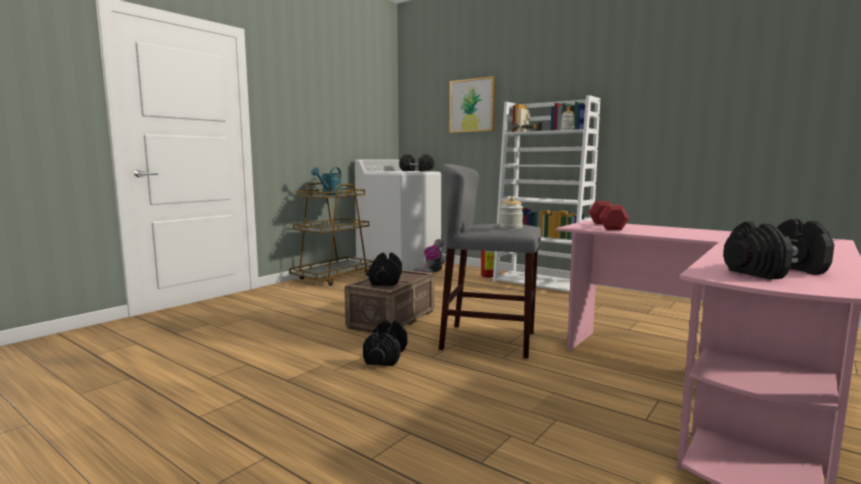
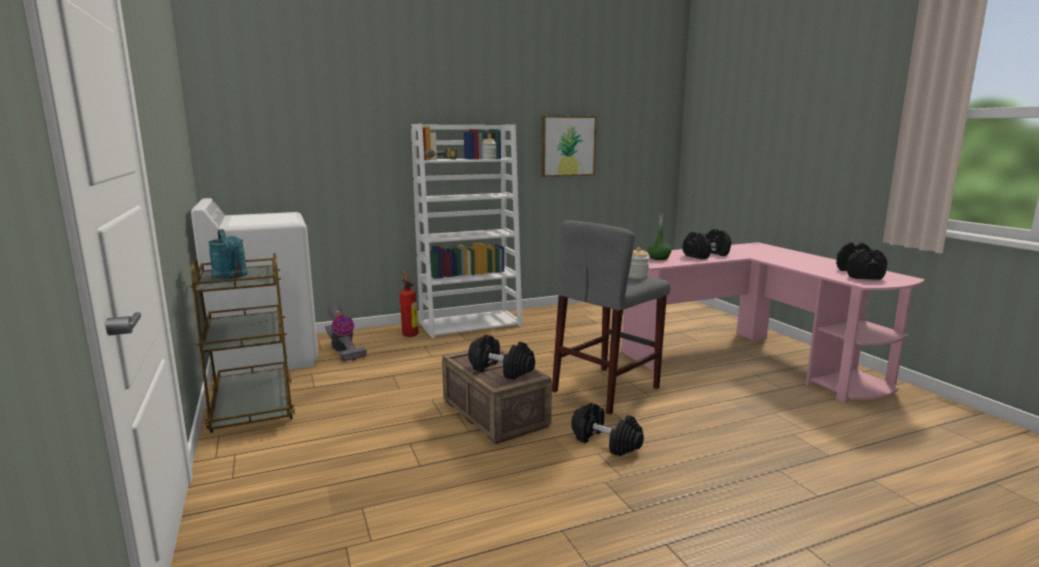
camera: 60 degrees left, 5 degrees up
black dumbbell [399,154,434,171] -> black dumbbell moved to [683,229,731,259]
picture [450,76,495,133] -> picture moved to [541,115,597,177]
red dumbbell [589,201,629,230] -> green bottle [648,214,671,260]

